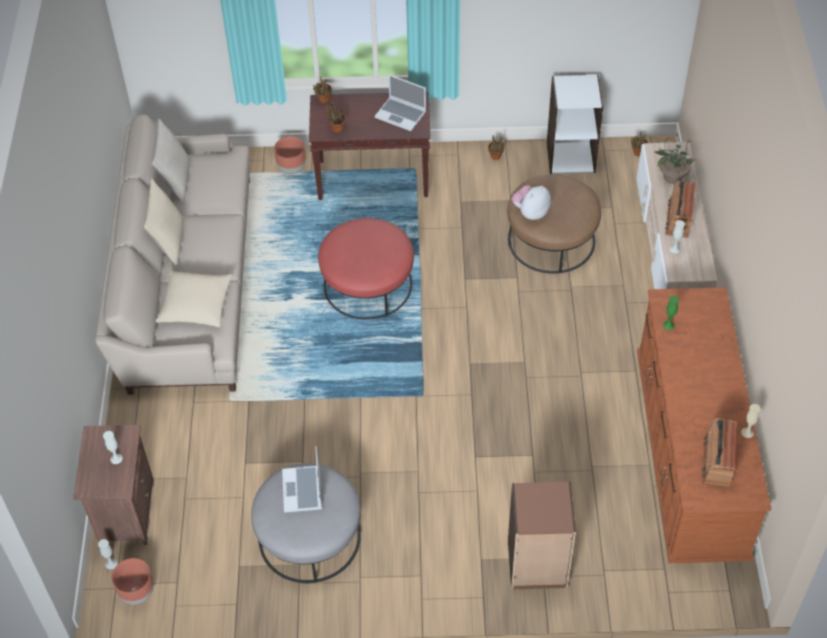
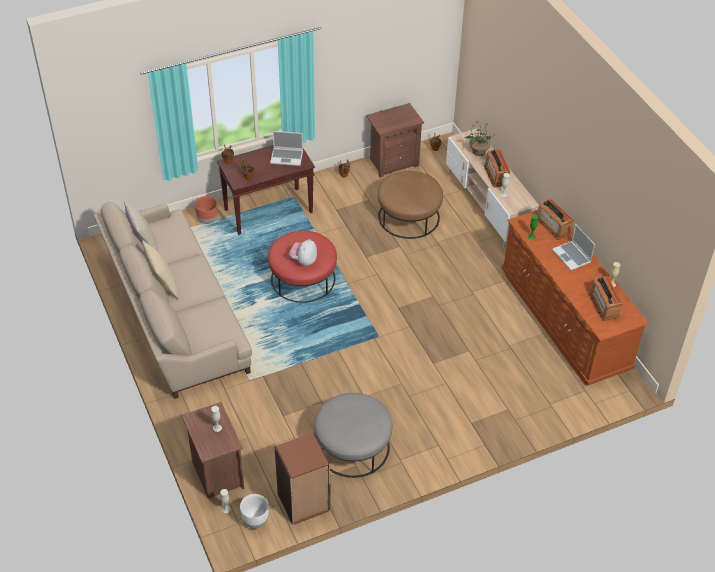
camera: 25 degrees left, 5 degrees down
brown planter [112,558,154,605] -> white planter [240,494,269,529]
beige pillow [156,270,233,327] -> none
laptop [282,446,322,513] -> laptop moved to [552,224,595,270]
brown bookcase [508,481,576,590] -> brown bookcase moved to [274,432,331,525]
plush toy [512,185,551,220] -> plush toy moved to [289,239,317,266]
white bookcase [547,74,603,174] -> brown nightstand [366,103,424,178]
none -> radio [537,198,574,240]

